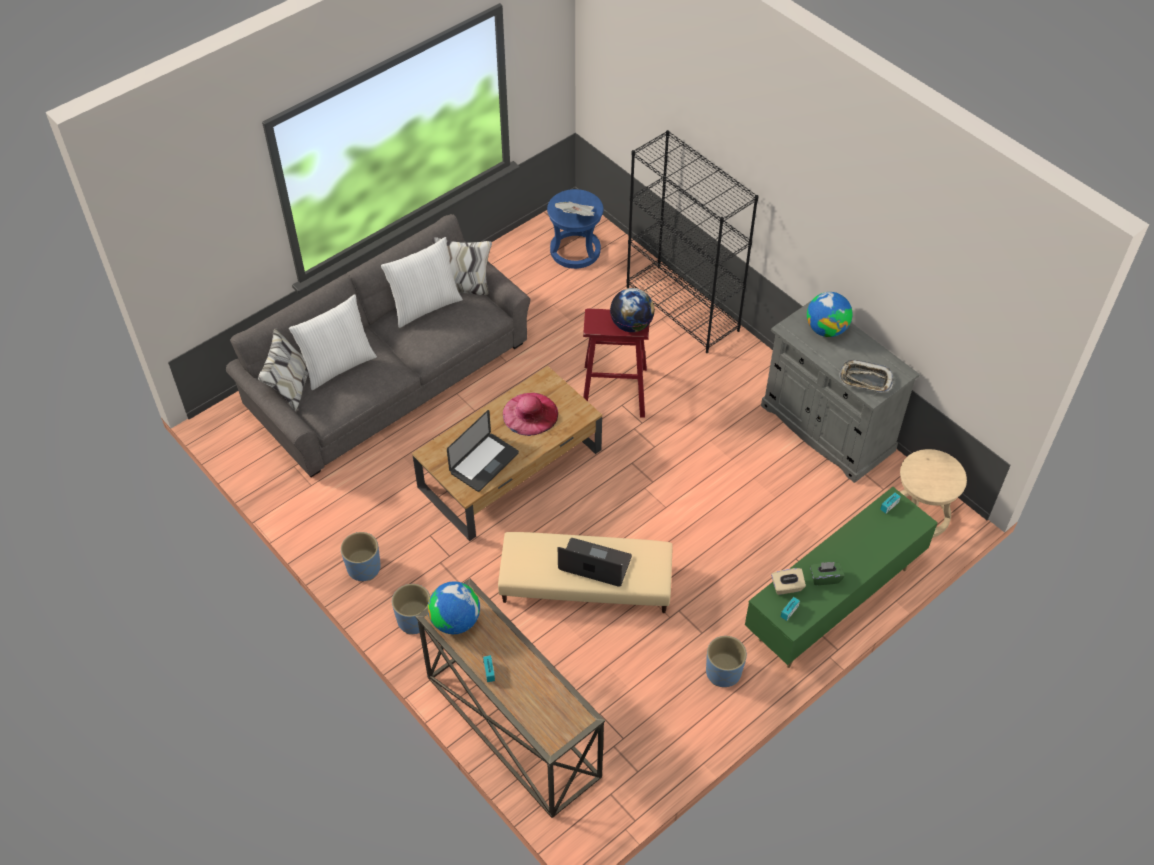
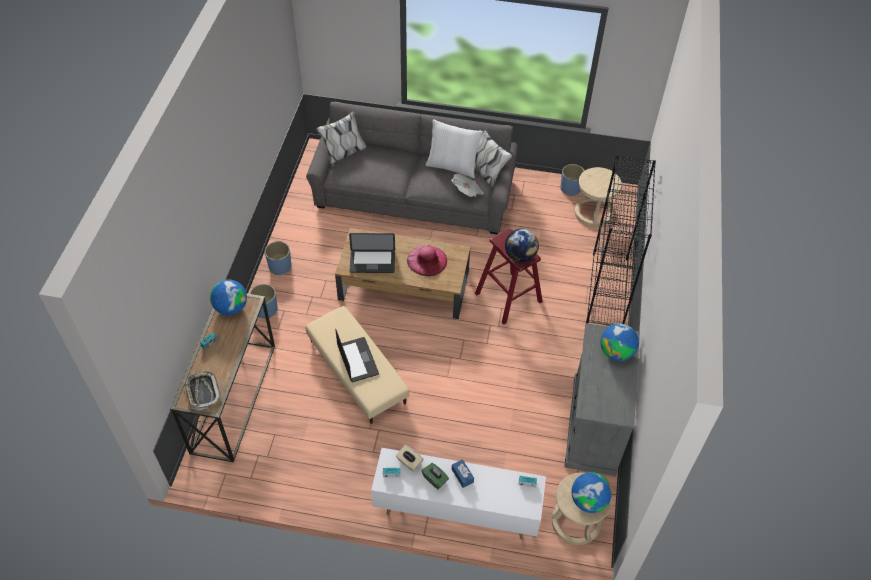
camera: 50 degrees right, 0 degrees up
white pillow [289,294,377,390] -> none
blue stool [547,189,604,269] -> beige stool [574,167,622,227]
newspaper [555,202,595,216] -> newspaper moved to [451,173,484,197]
blue planter [706,636,747,687] -> blue planter moved to [560,164,585,196]
green tv stand [745,487,938,668] -> white tv stand [371,448,546,540]
tray [839,360,894,393] -> tray moved to [184,371,221,410]
none -> blue tissue box [452,459,474,488]
none -> globe [571,472,612,513]

